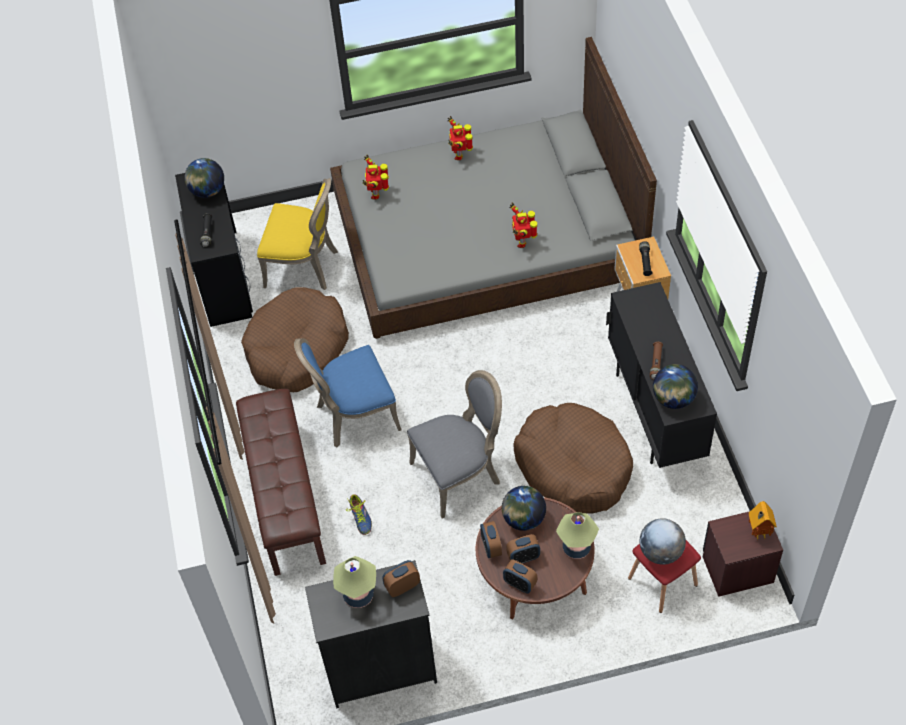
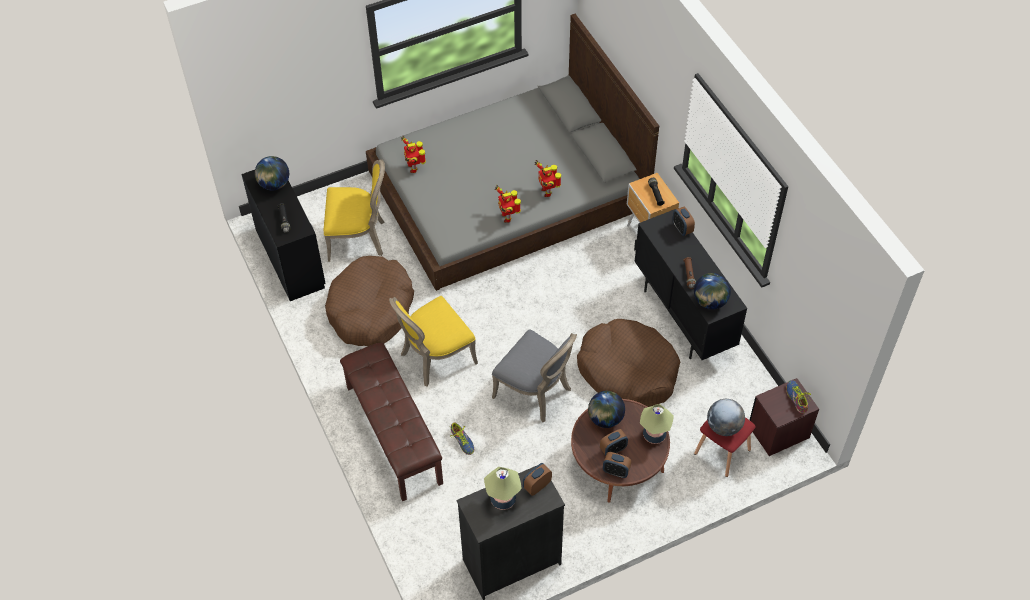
camera: 15 degrees left, 0 degrees up
blue chair [294,338,402,448] -> yellow chair [389,296,478,387]
grey chair [407,370,502,519] -> grey chair turned 75 degrees clockwise [492,329,577,423]
toy robot [448,116,473,160] -> toy robot moved to [495,185,521,223]
alarm clock [480,521,502,558] -> alarm clock moved to [673,207,695,236]
toy house [749,501,777,539] -> shoe [787,380,811,413]

